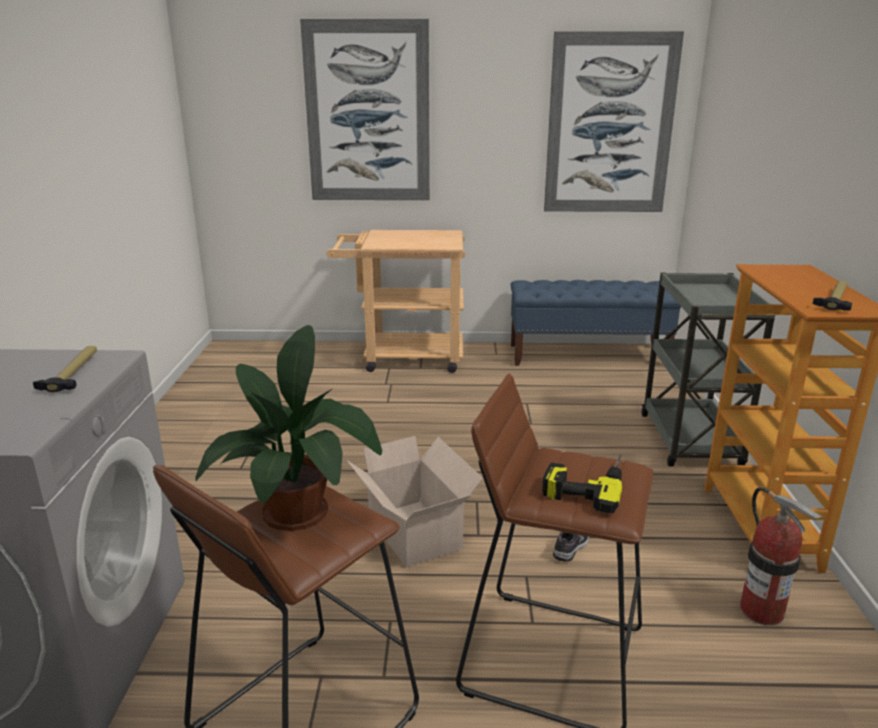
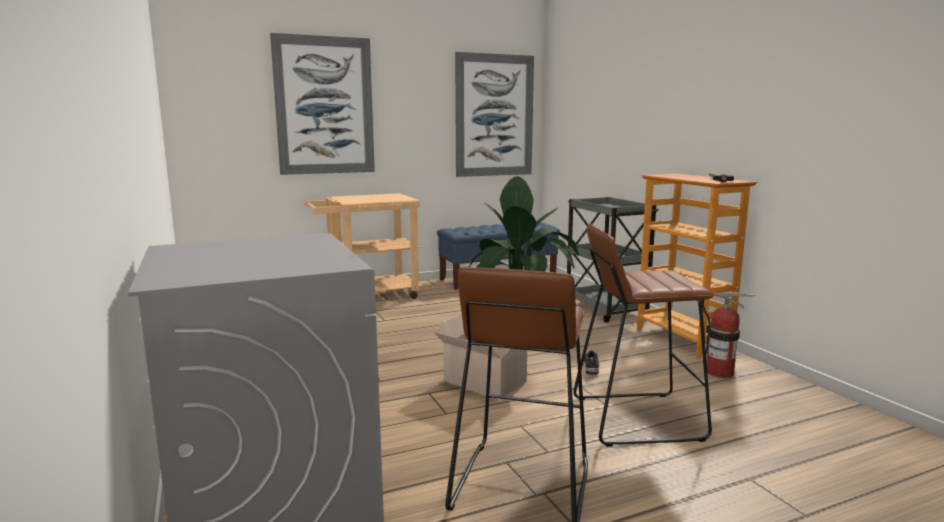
camera: 25 degrees left, 10 degrees down
hammer [33,346,97,392] -> none
power drill [542,455,622,514] -> none

